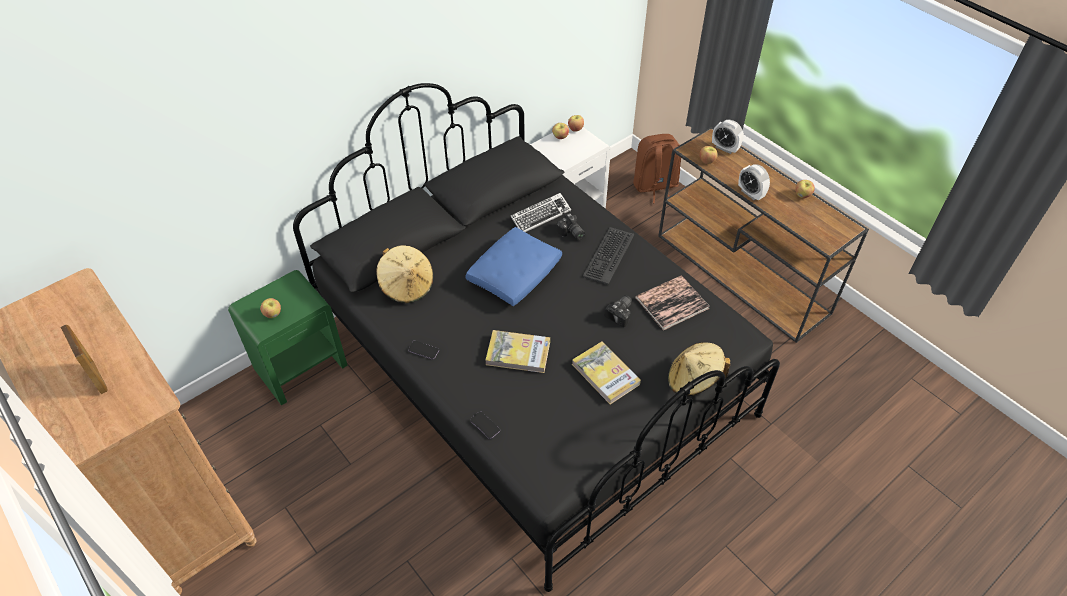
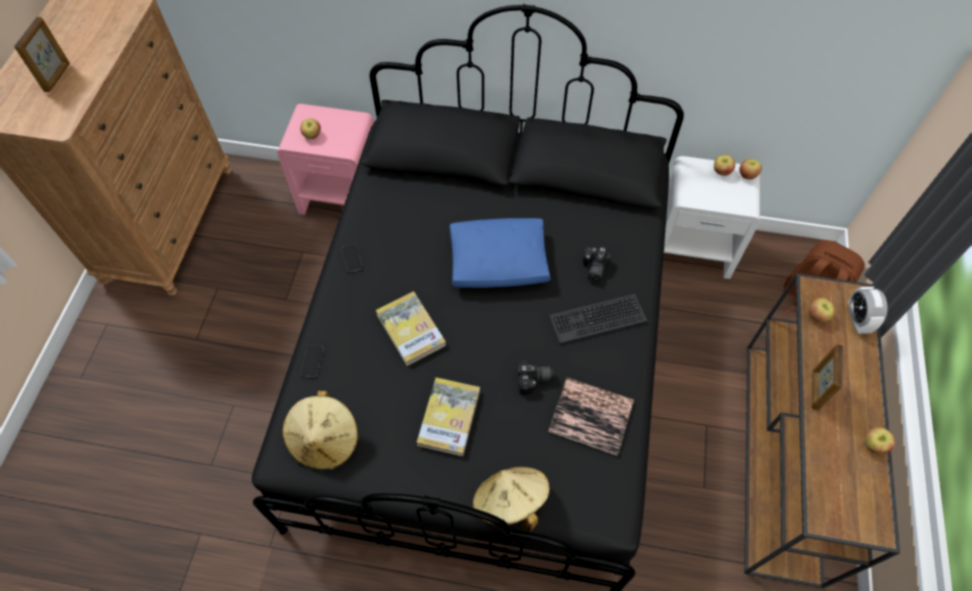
camera: 50 degrees right, 10 degrees up
green nightstand [228,270,348,406] -> pink nightstand [277,104,374,215]
beige hat [376,245,433,303] -> beige hat moved to [282,391,358,470]
keyboard [510,193,571,232] -> none
alarm clock [738,164,770,201] -> picture frame [812,344,843,410]

